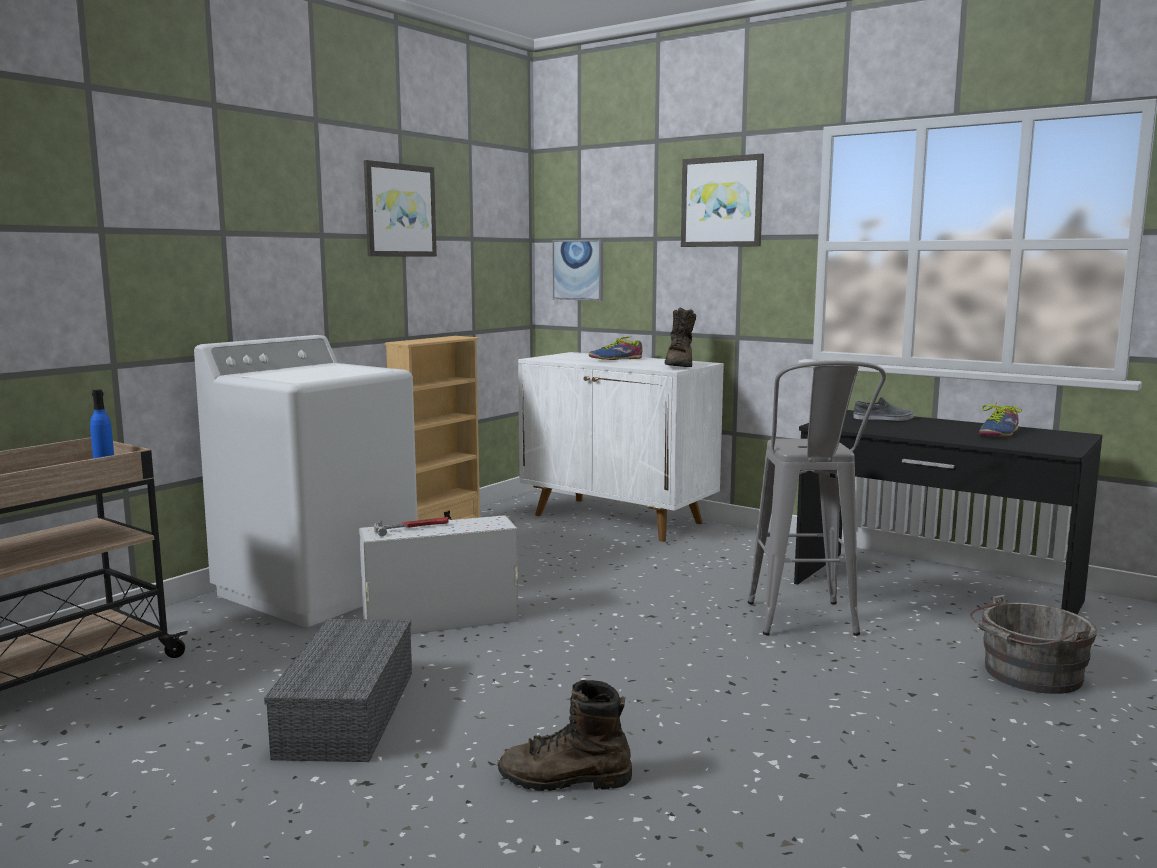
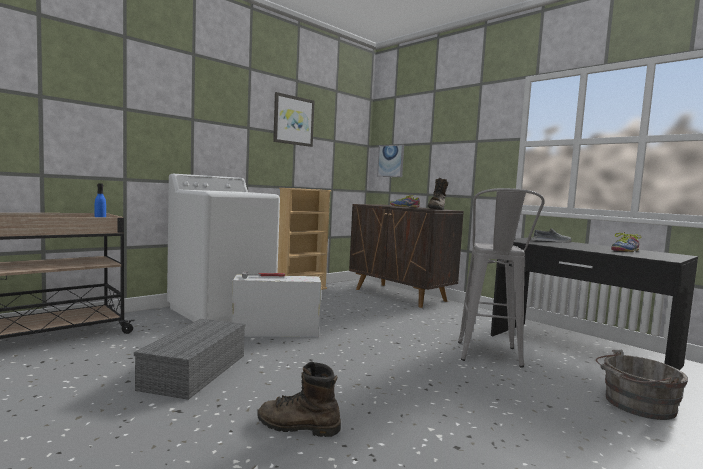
camera: 10 degrees right, 5 degrees down
white cabinet [518,352,724,542] -> brown cabinet [349,204,464,308]
picture [681,154,764,247] -> none

